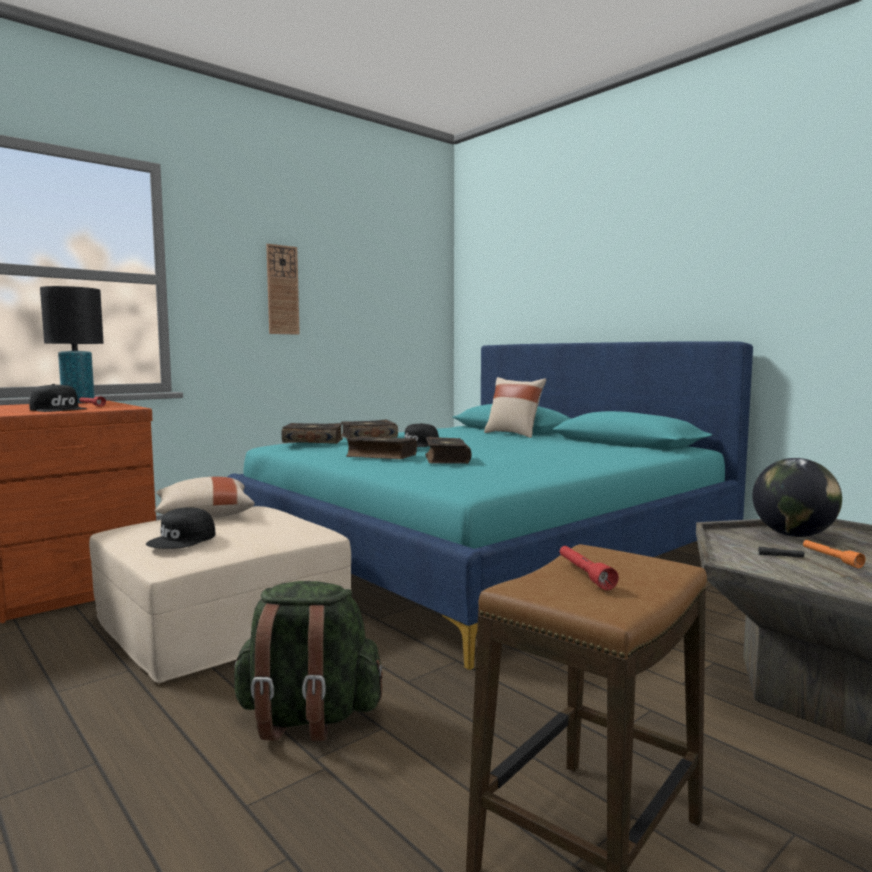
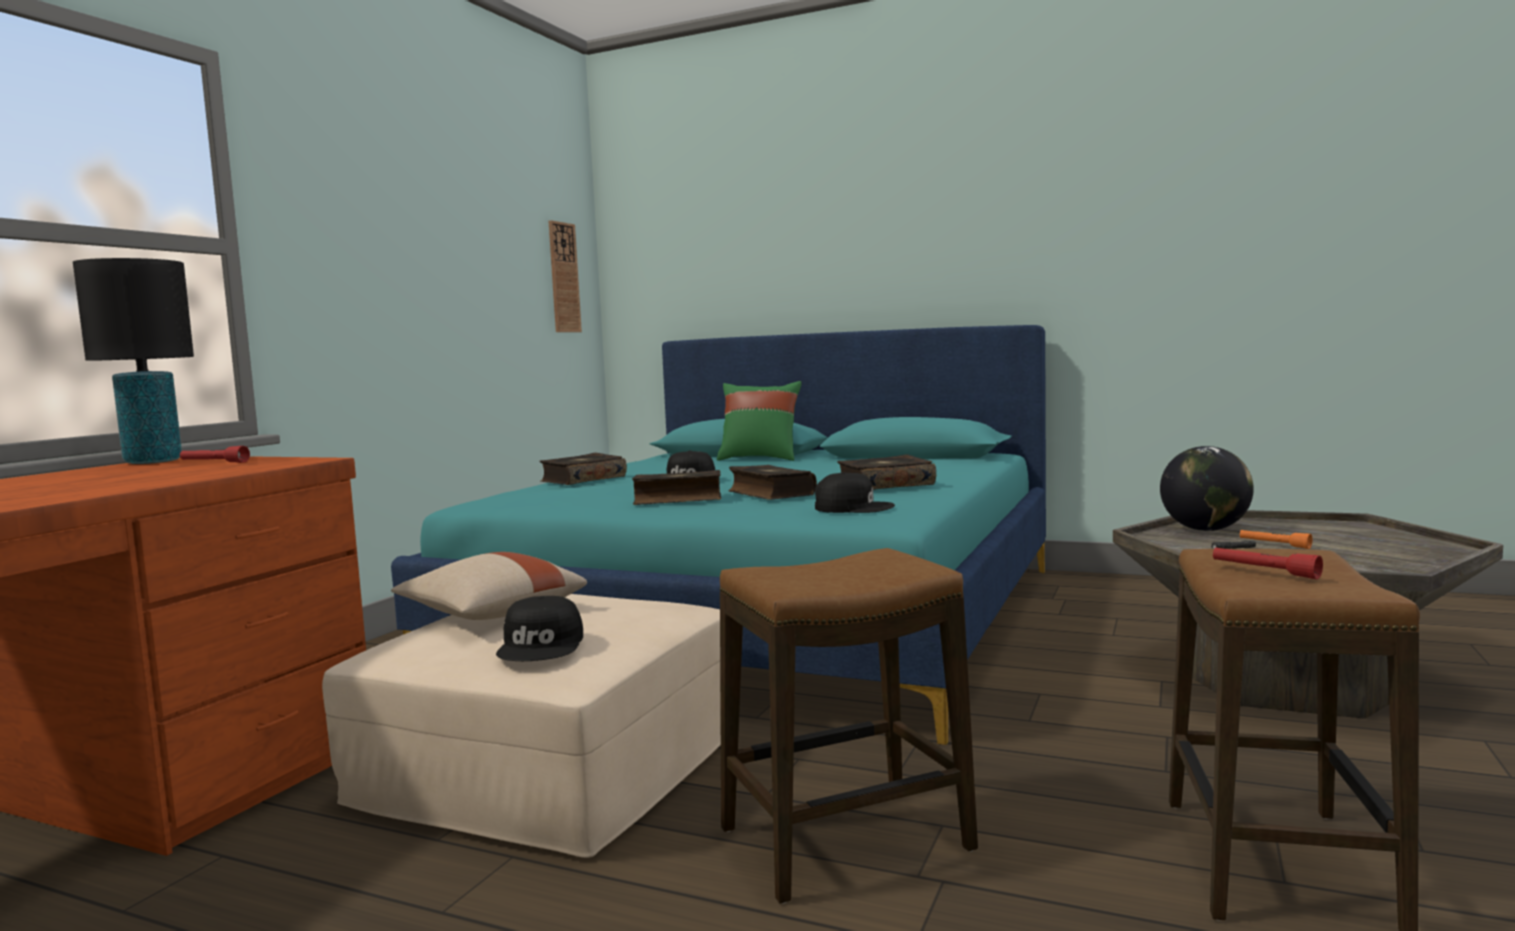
camera: 25 degrees left, 0 degrees up
black cap [29,384,87,412] -> black cap moved to [815,472,895,513]
green backpack [232,581,383,741] -> stool [720,548,978,903]
wall clock [266,244,300,335] -> wall clock moved to [549,220,582,332]
book [282,423,343,444] -> book moved to [837,454,936,490]
beige pillow [484,377,546,438] -> green pillow [717,381,802,461]

